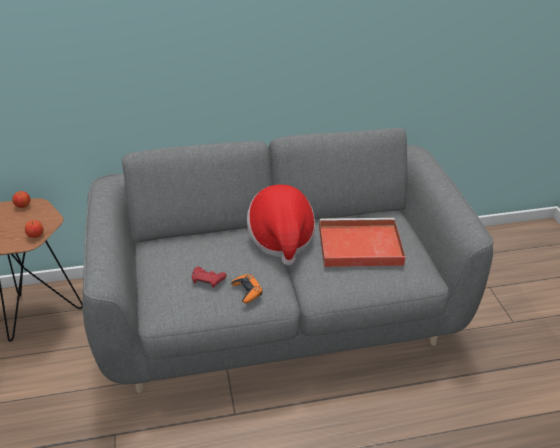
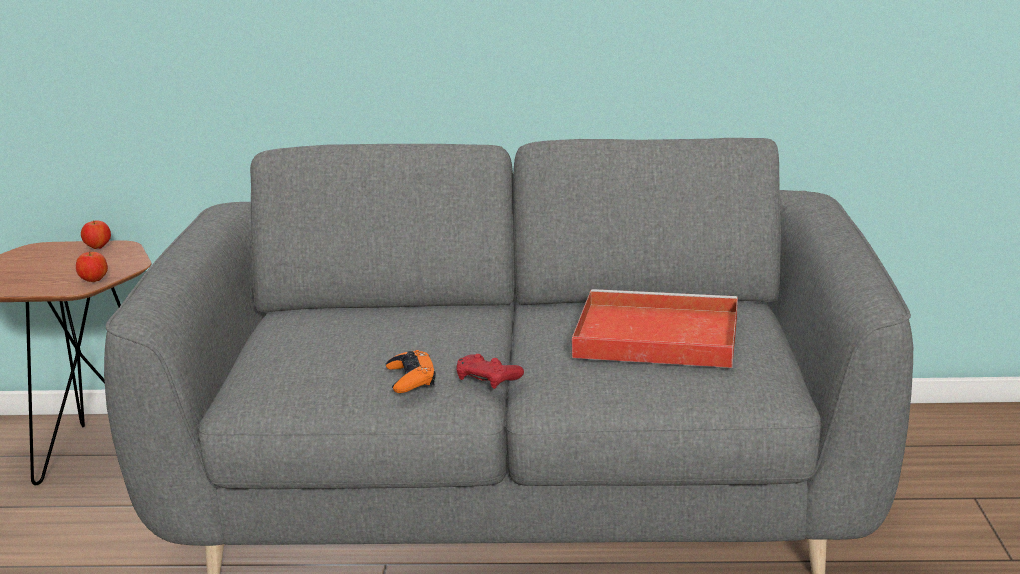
camera: 15 degrees right, 15 degrees down
red game controller [192,266,227,288] -> red game controller moved to [456,354,524,389]
hat [247,185,315,265] -> none

